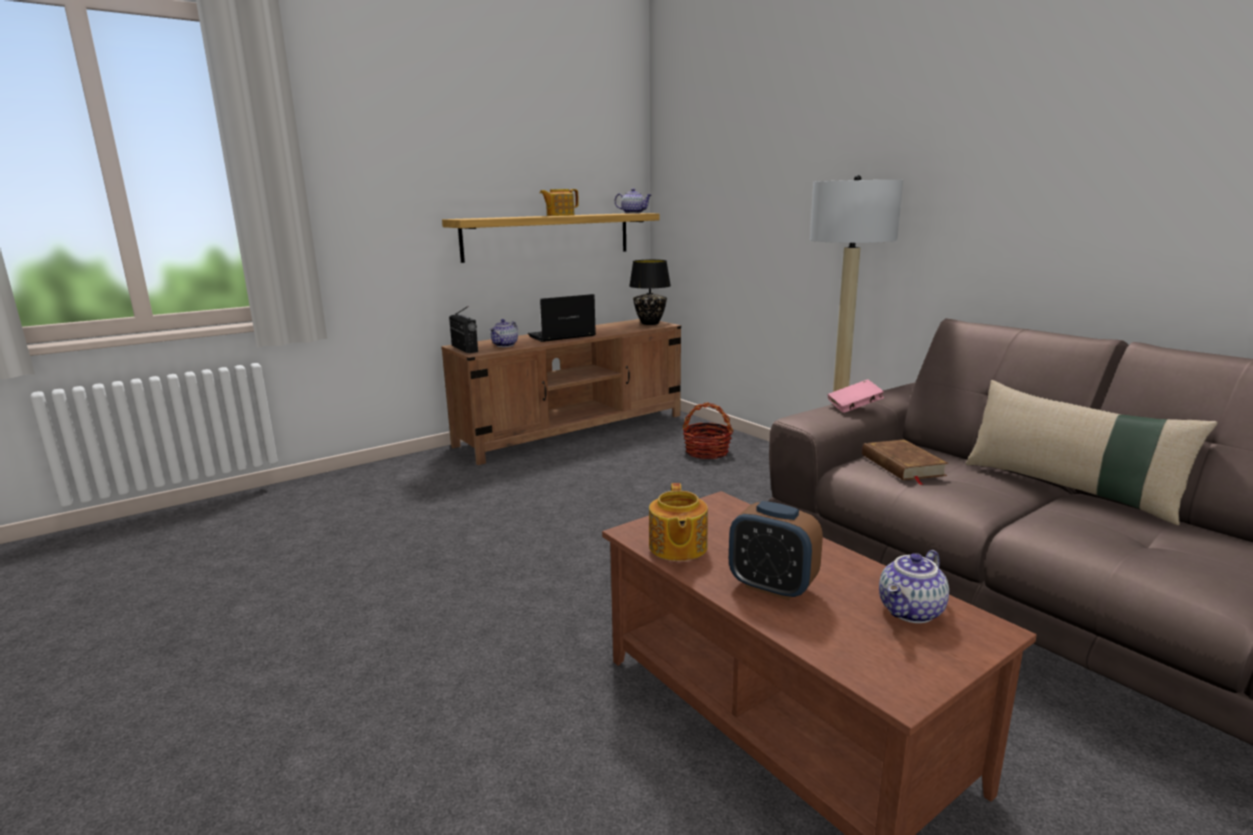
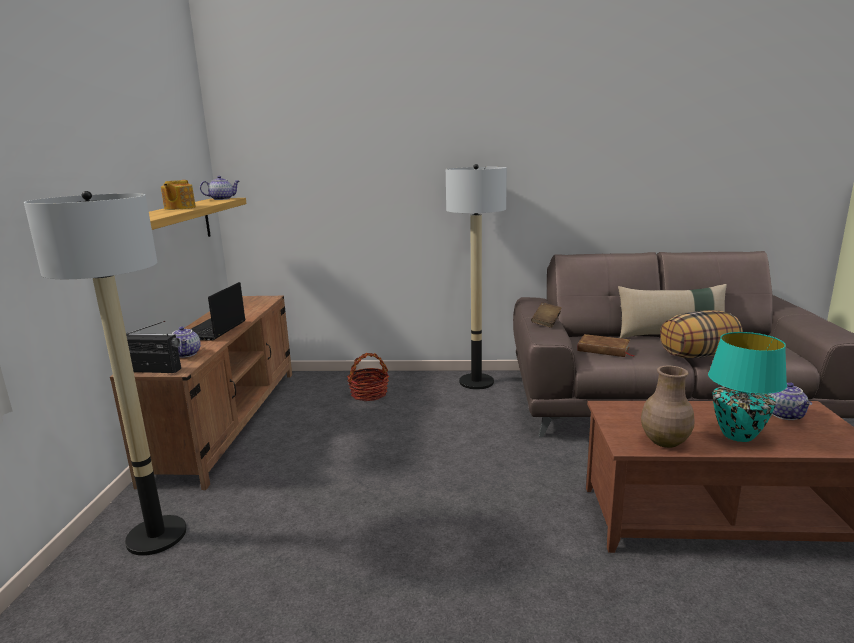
camera: 50 degrees left, 0 degrees up
black table lamp [629,260,671,325] -> none
teapot [649,483,708,561] -> brown vase [641,366,694,448]
alarm clock [729,501,823,600] -> turquoise table lamp [708,332,787,442]
pink book [828,379,884,413] -> brown book [531,302,562,328]
none -> floor lamp [24,191,187,556]
none -> pillow [660,310,743,358]

